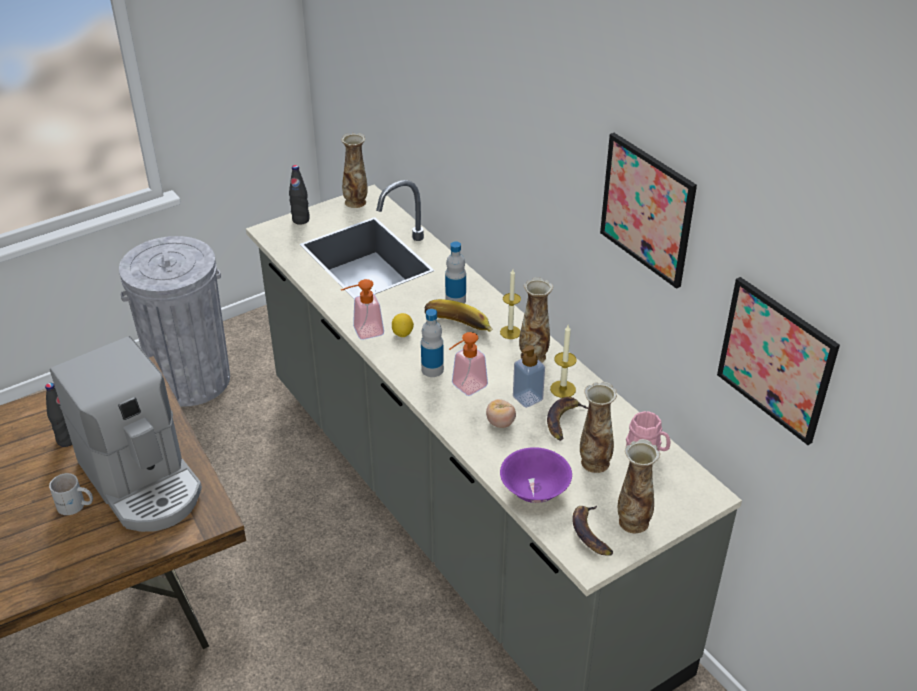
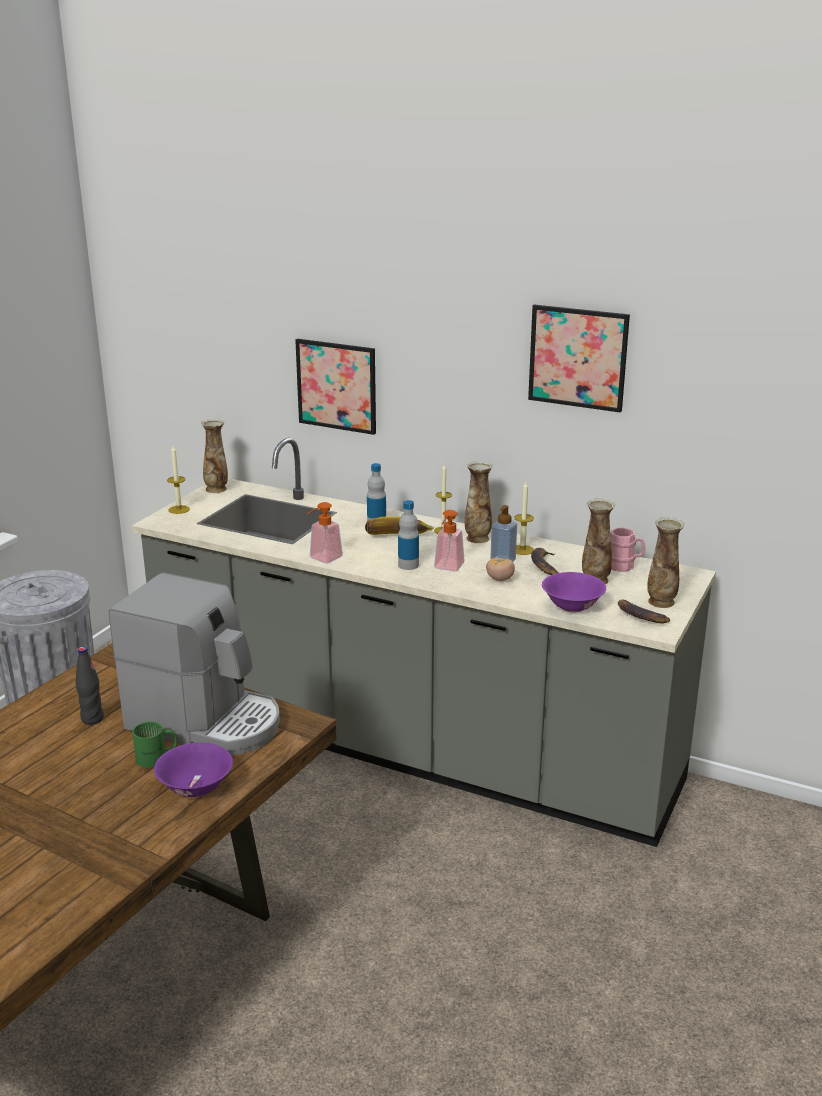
camera: 30 degrees left, 15 degrees down
white mug [49,473,93,515] -> green mug [132,722,177,768]
black bottle [289,165,309,225] -> candle [167,446,190,514]
lemon [392,313,414,337] -> none
picture [717,277,840,445] -> picture moved to [295,339,376,435]
none -> purple bowl [154,743,233,797]

